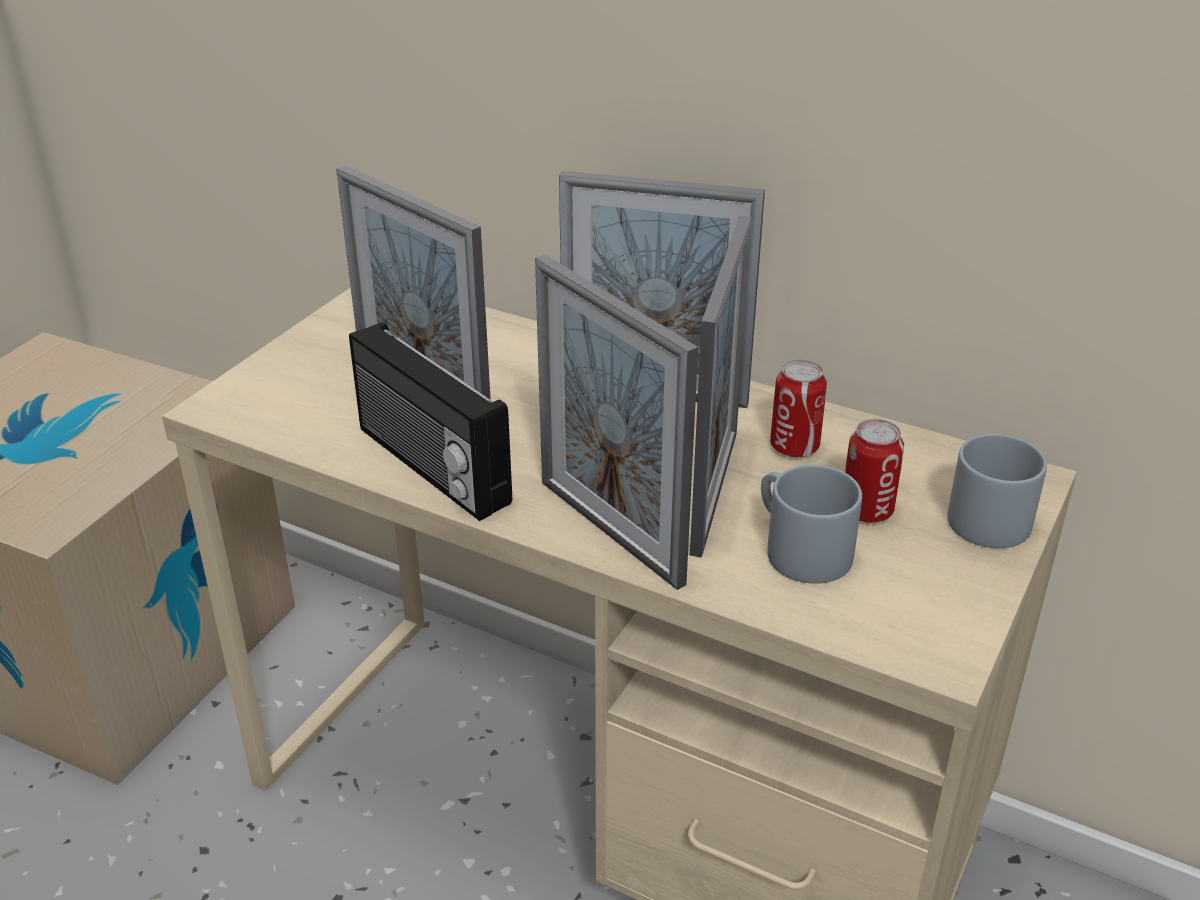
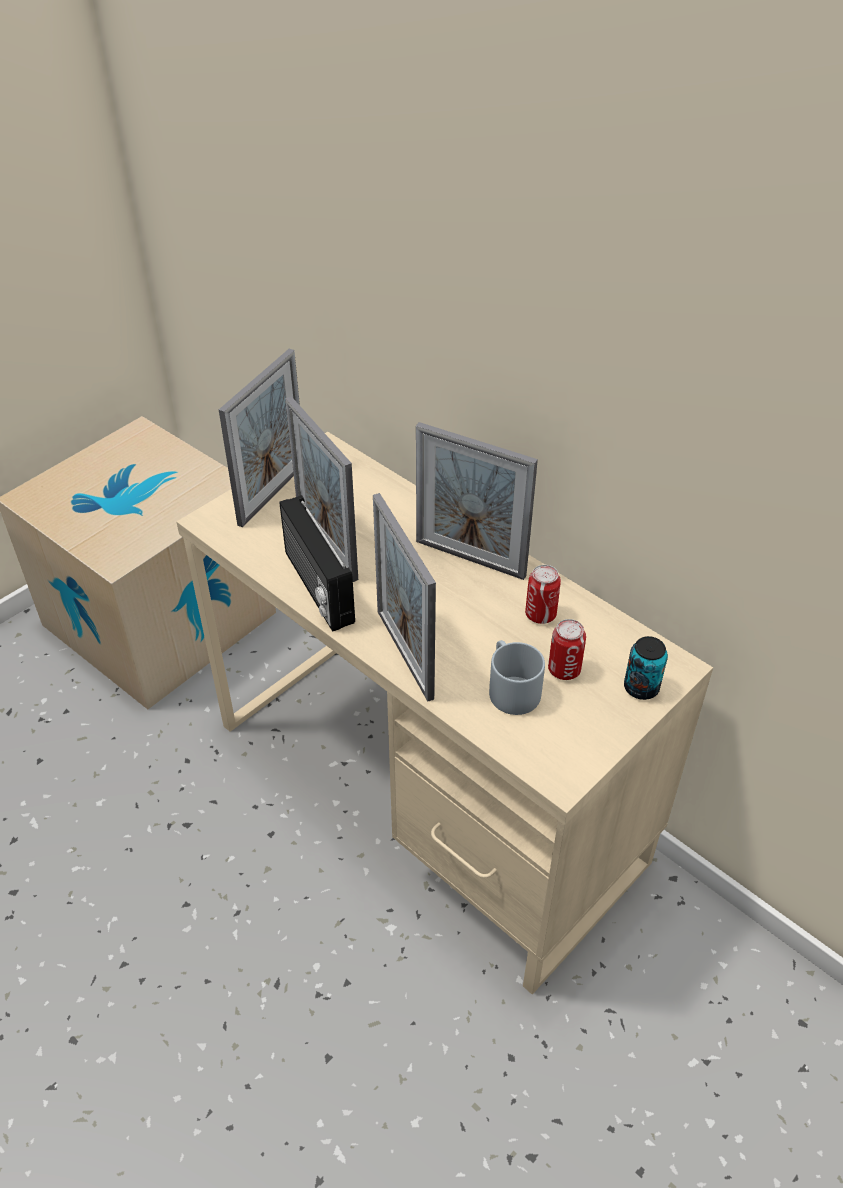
camera: 15 degrees right, 10 degrees up
picture frame [690,216,752,557] -> picture frame moved to [219,349,300,527]
grey mug [947,434,1047,548] -> can [624,636,668,700]

